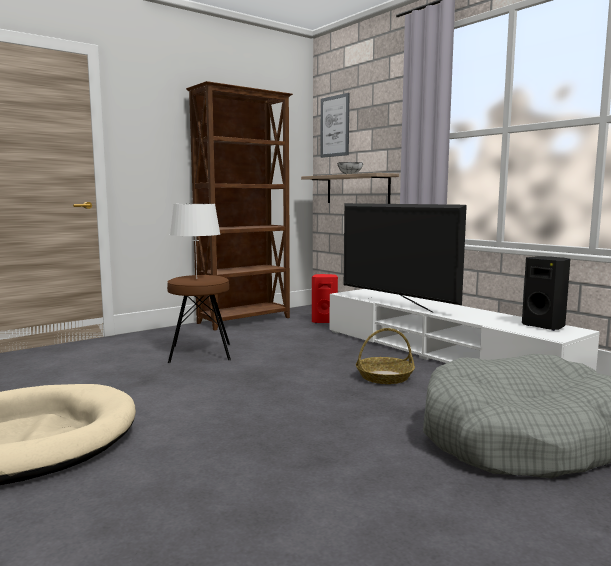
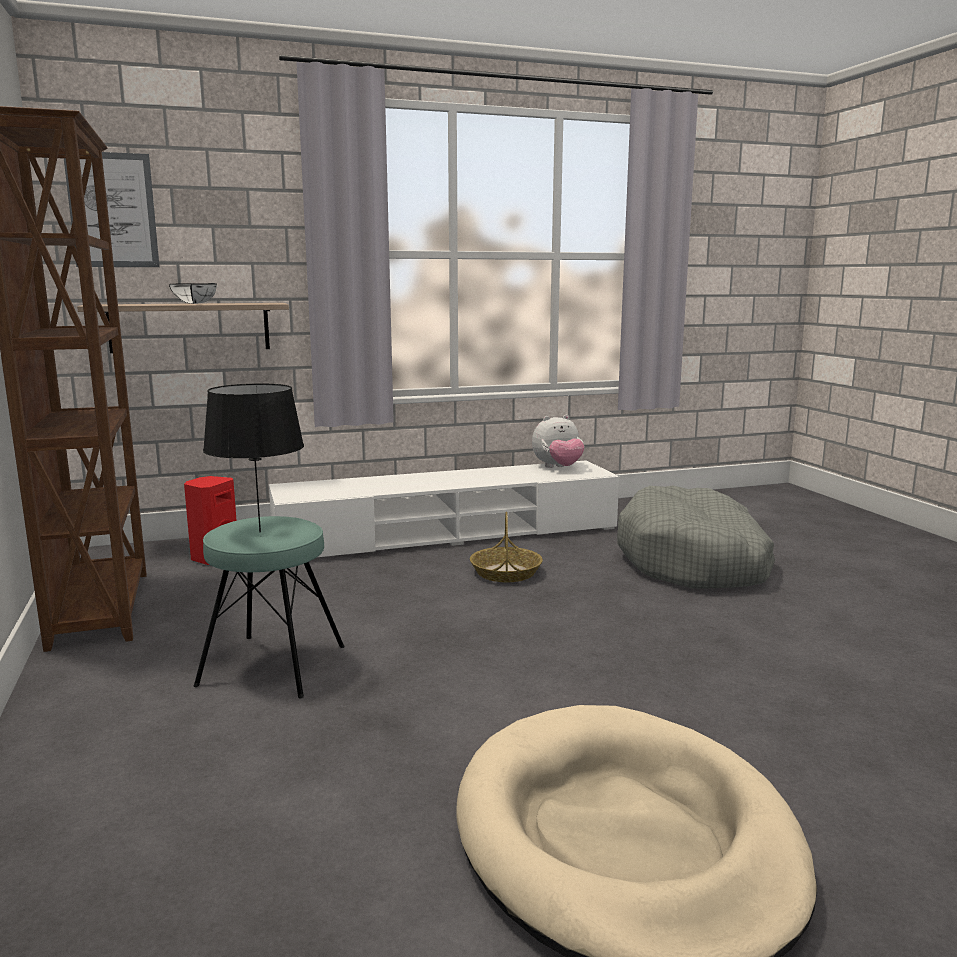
camera: 70 degrees left, 5 degrees up
brown stool [167,275,231,363] -> turquoise stool [194,516,345,699]
white table lamp [170,204,220,279] -> black table lamp [203,384,304,532]
television [344,203,467,313] -> none
black speaker [522,256,570,331] -> plush toy [532,415,584,468]

